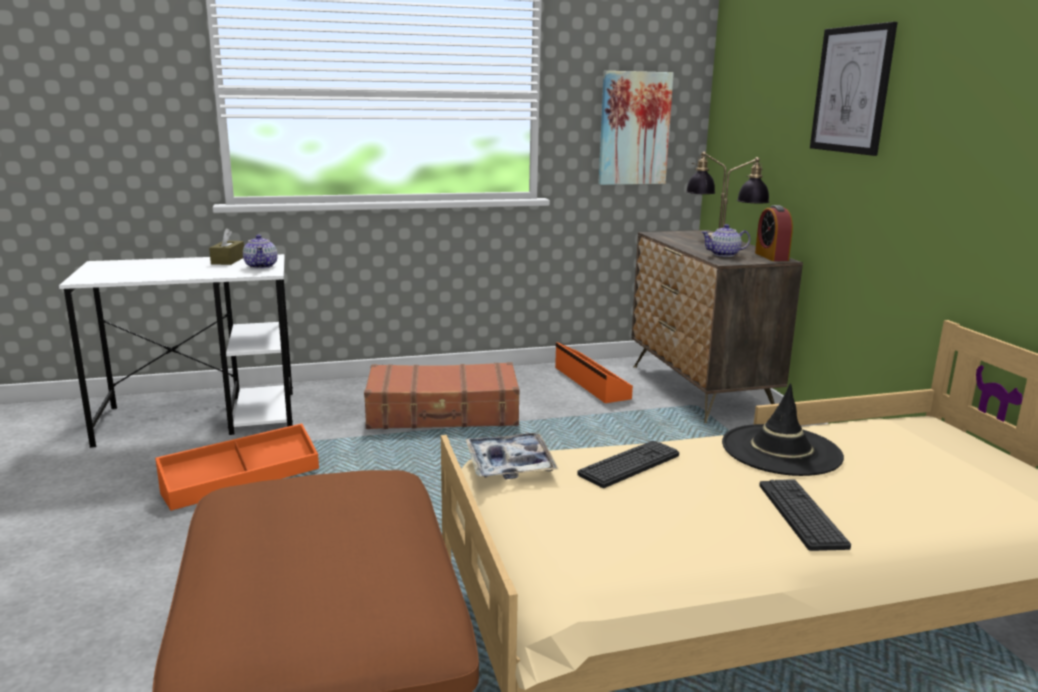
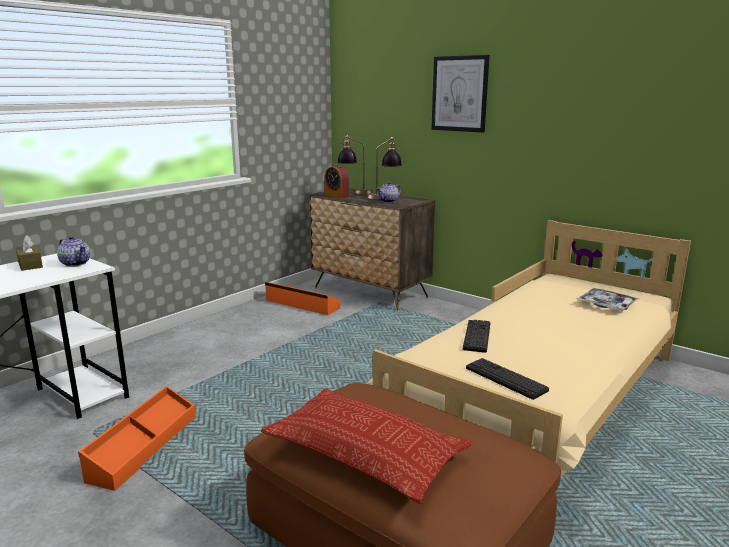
camera: 35 degrees left, 0 degrees up
brown suitcase [364,362,520,429] -> none
tray [465,433,558,480] -> tray moved to [577,288,639,311]
picture [598,71,674,185] -> none
black hat [722,383,844,476] -> none
alarm clock [755,205,793,261] -> alarm clock moved to [325,164,349,198]
keyboard [759,479,851,551] -> keyboard moved to [466,358,549,400]
none -> pillow [261,388,472,504]

